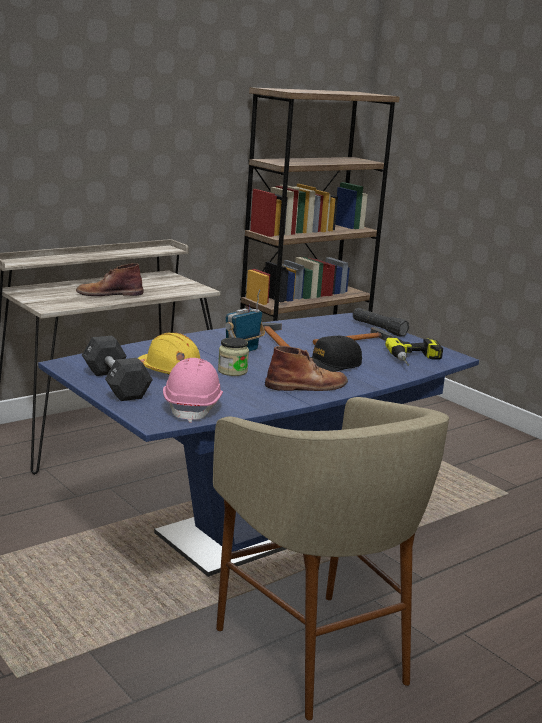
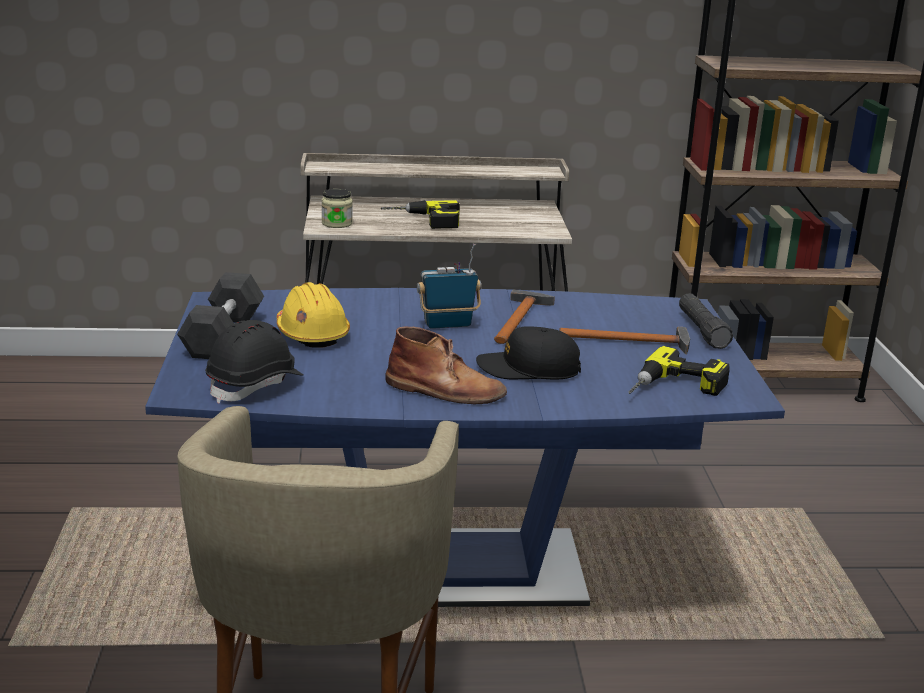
camera: 35 degrees right, 5 degrees up
brown boot [76,263,143,296] -> power drill [381,200,460,229]
pink hard hat [163,358,223,423] -> black hard hat [205,320,304,404]
jar [218,337,249,376] -> jar moved to [321,189,353,228]

